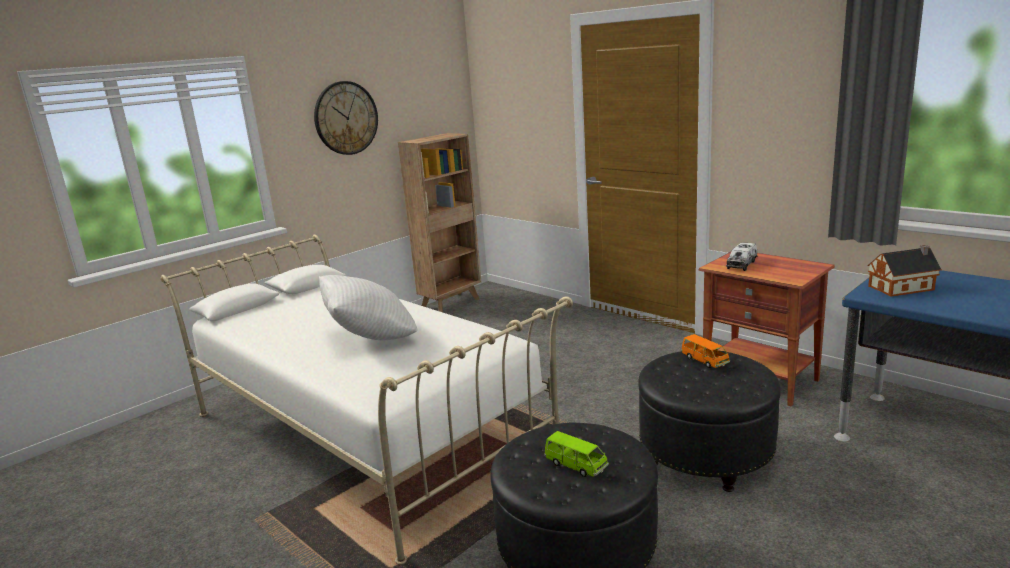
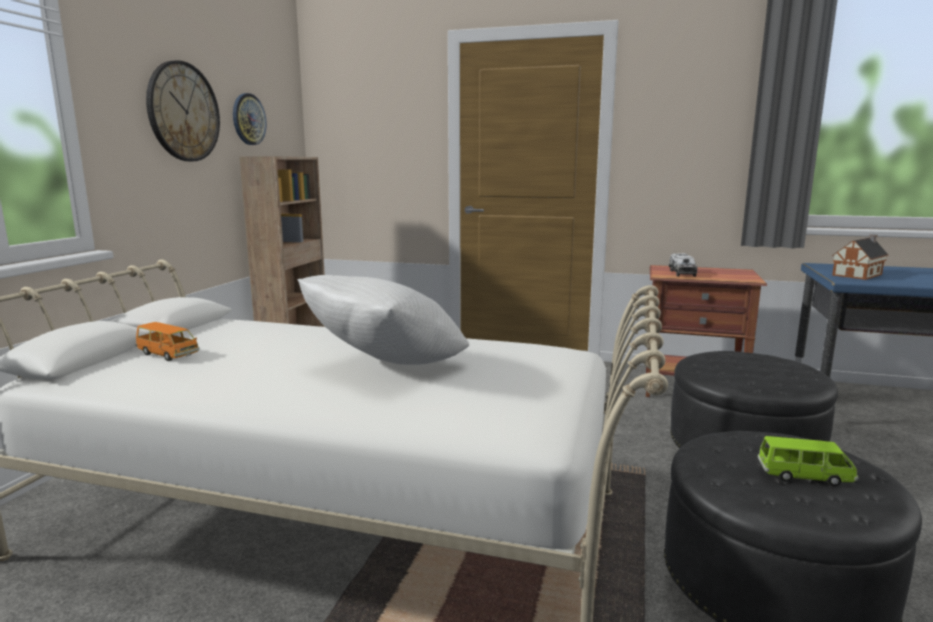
camera: 30 degrees left, 5 degrees down
orange toy car [681,334,730,368] -> orange toy car moved to [136,322,200,361]
none -> wall clock [233,93,267,145]

